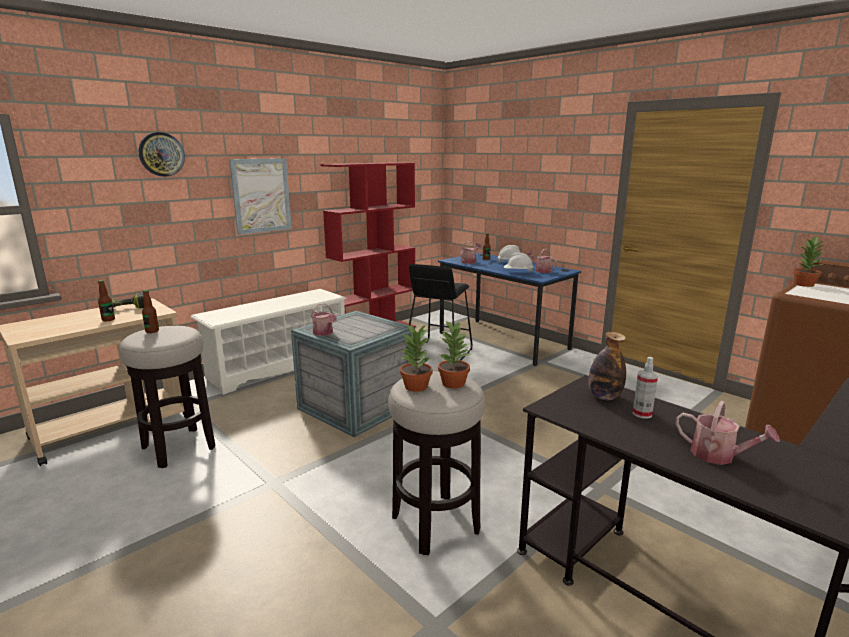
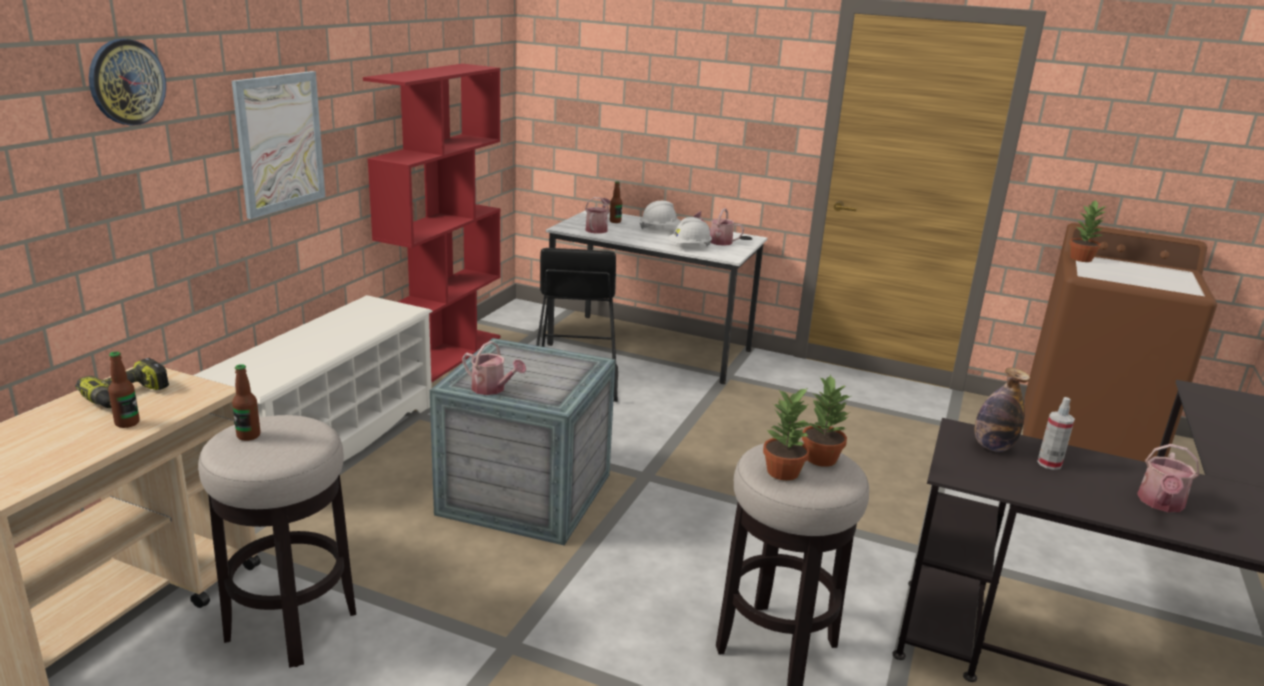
camera: 25 degrees left, 5 degrees up
blue desk [438,253,581,366] -> white desk [546,210,768,384]
watering can [676,401,780,465] -> watering can turned 105 degrees clockwise [1137,444,1199,512]

